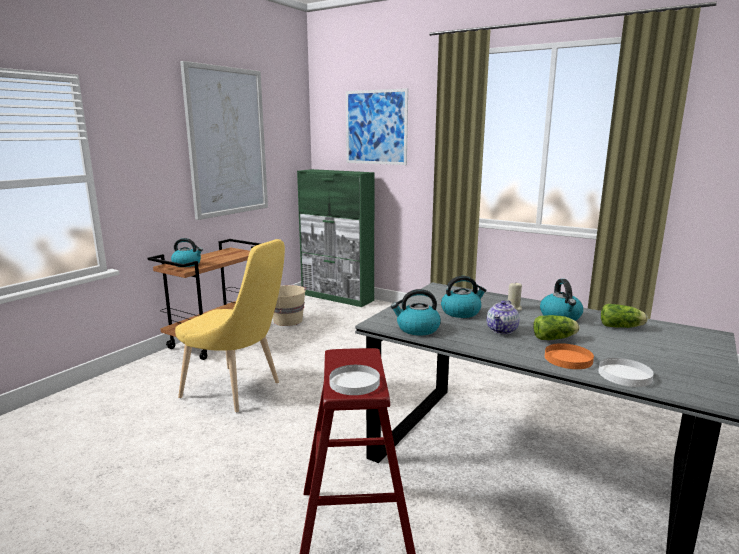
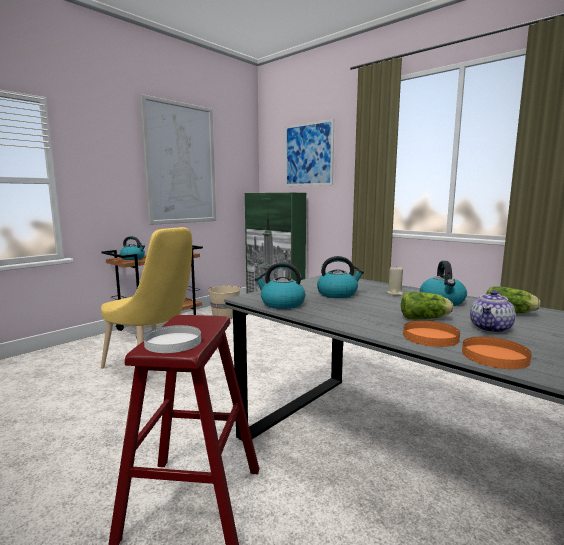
camera: 10 degrees right, 5 degrees down
teapot [486,300,519,334] -> teapot moved to [470,290,516,333]
white plate [599,358,654,387] -> orange plate [462,337,532,369]

